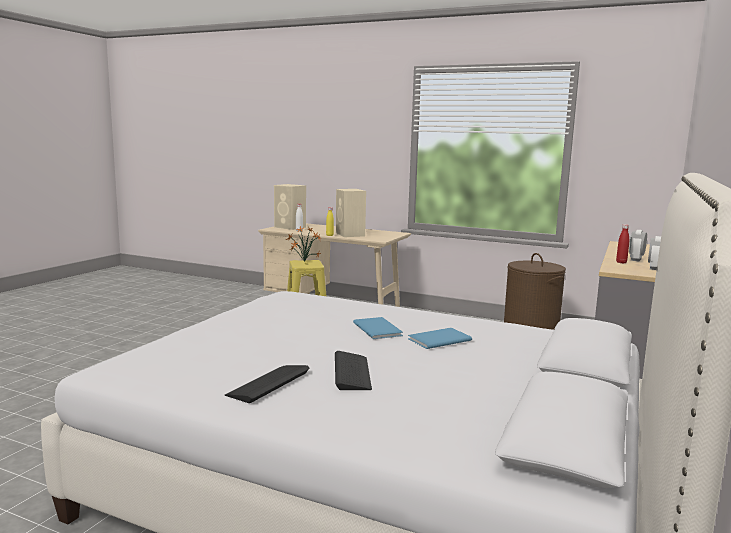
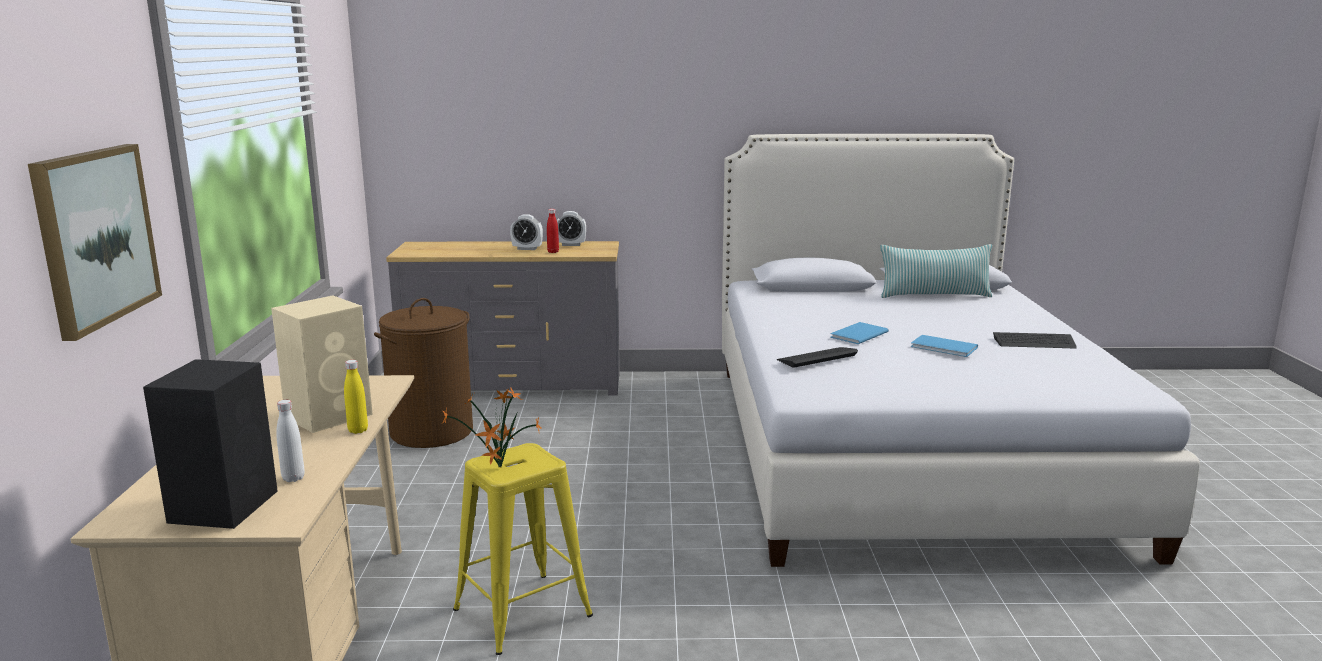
camera: 115 degrees left, 5 degrees up
beige speaker [274,184,306,230] -> black speaker [143,359,278,529]
keyboard [335,351,372,390] -> keyboard moved to [777,347,858,368]
blue book [408,328,472,349] -> blue book moved to [911,335,978,357]
none -> picture [28,144,162,341]
none -> pillow [880,244,992,298]

